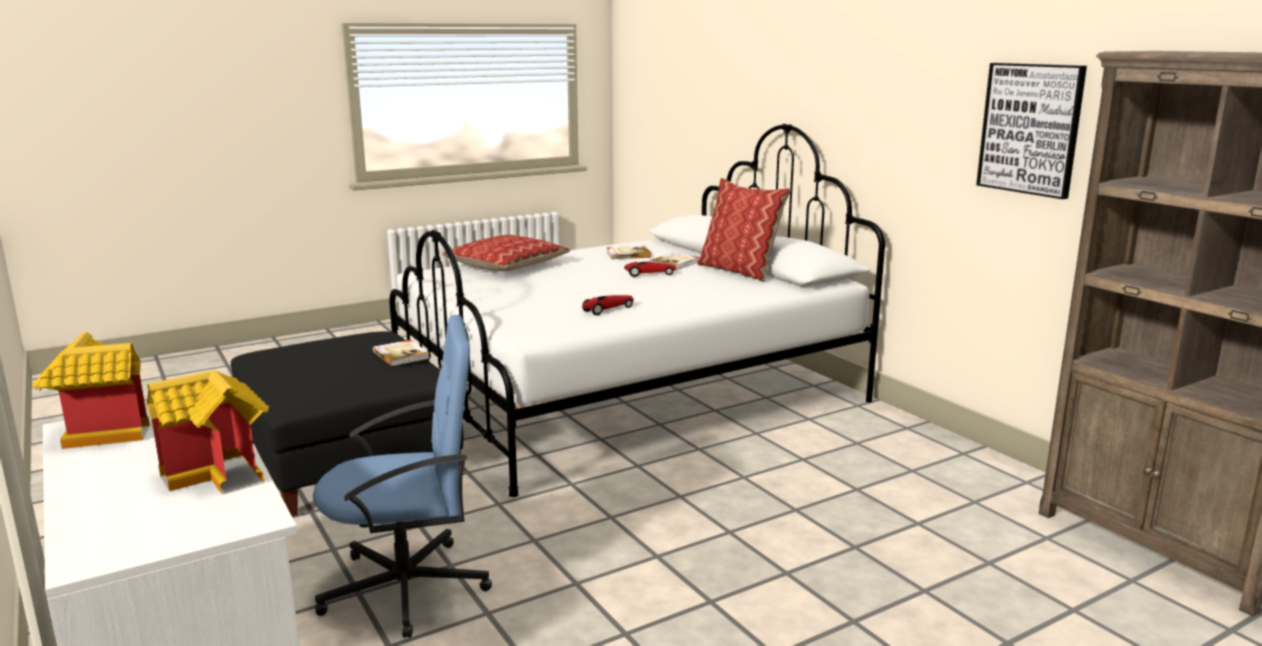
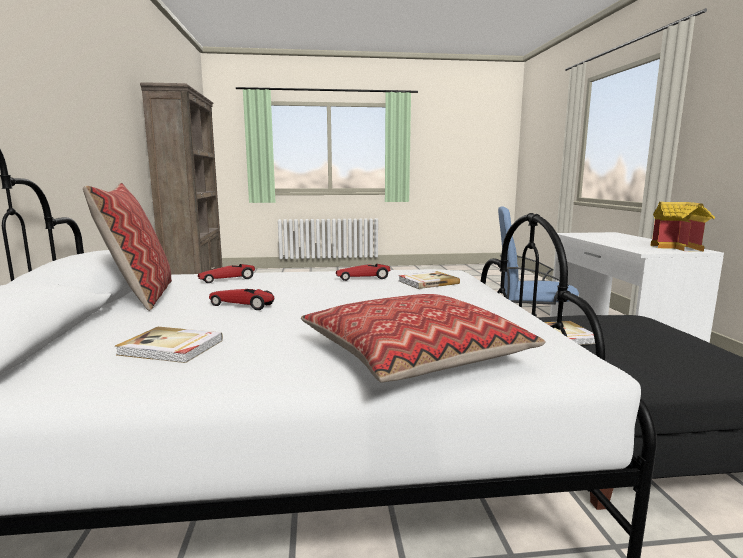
camera: 155 degrees left, 5 degrees down
toy house [147,370,269,495] -> none
book [649,253,700,270] -> book moved to [399,271,460,289]
picture [976,63,1087,199] -> none
none -> toy car [198,264,255,283]

